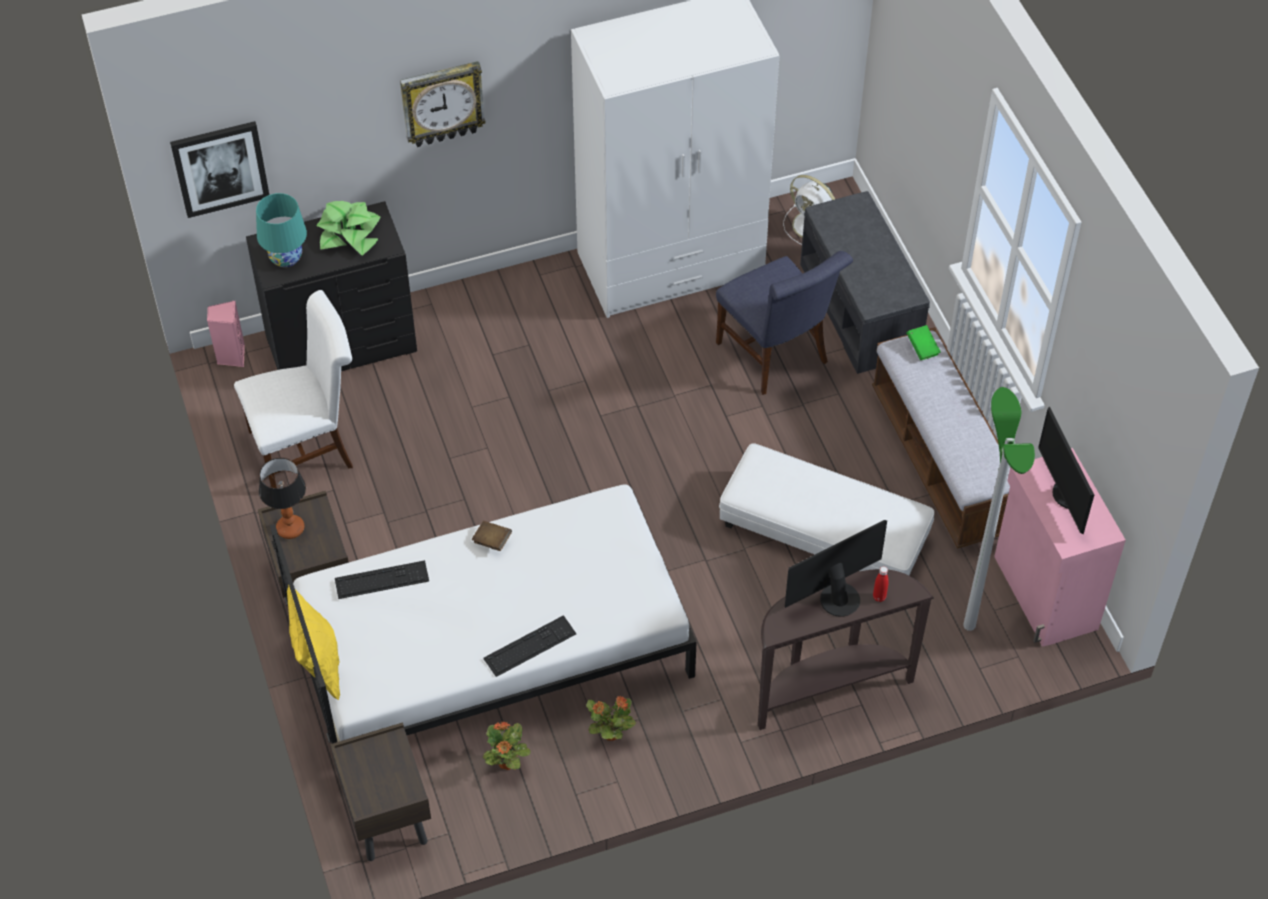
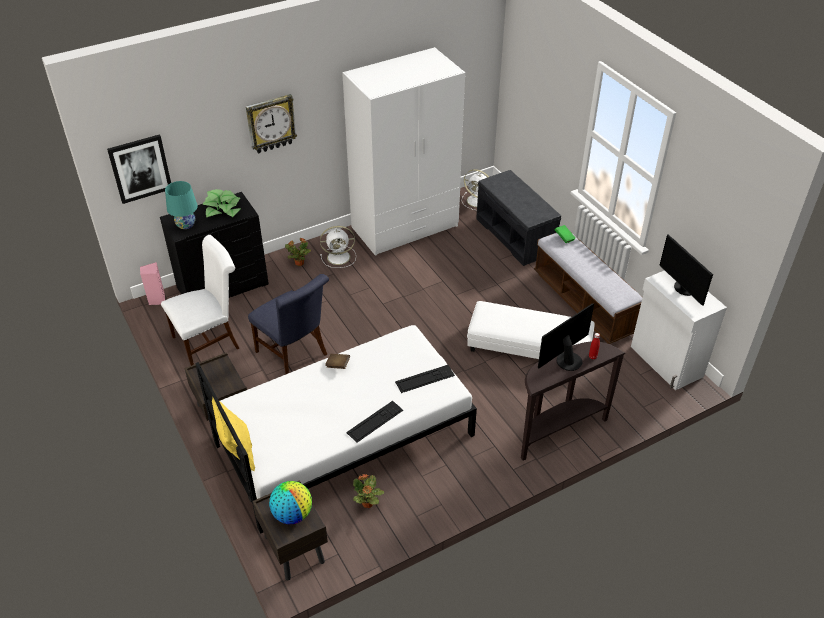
camera: 10 degrees left, 10 degrees down
table lamp [259,458,306,539] -> none
keyboard [335,560,429,599] -> keyboard moved to [395,365,455,393]
potted plant [586,696,636,741] -> potted plant moved to [285,238,311,266]
blue chair [716,251,853,395] -> blue chair moved to [248,274,329,375]
floor lamp [963,387,1035,631] -> none
pink cabinet [994,448,1126,647] -> white cabinet [631,270,727,390]
none -> globe [269,481,312,524]
none -> white fan [320,226,356,268]

